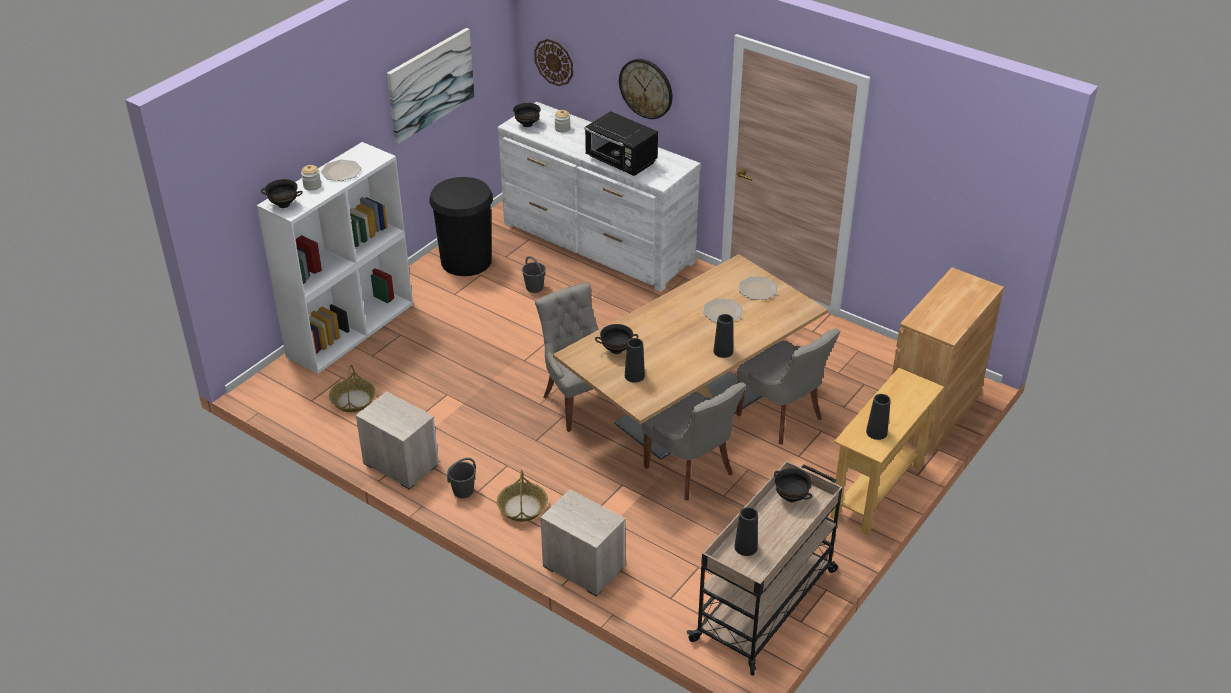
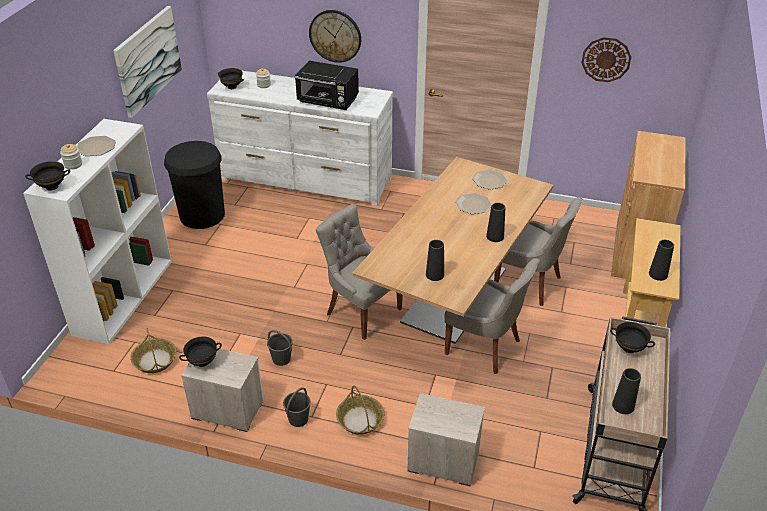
camera: 20 degrees left, 0 degrees up
grey bucket [522,256,546,293] -> grey bucket moved to [267,330,293,366]
wall clock [534,39,573,86] -> wall clock moved to [582,37,631,82]
black bowl [595,324,638,354] -> black bowl moved to [179,336,222,367]

